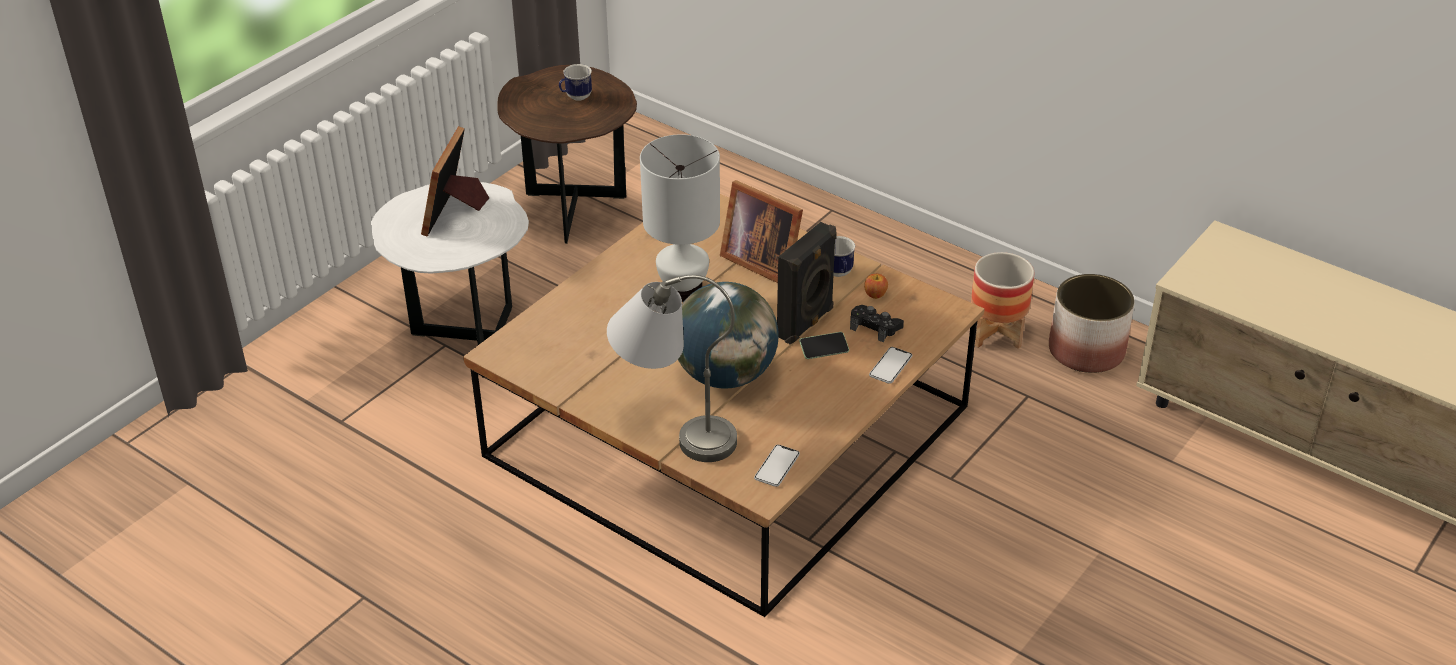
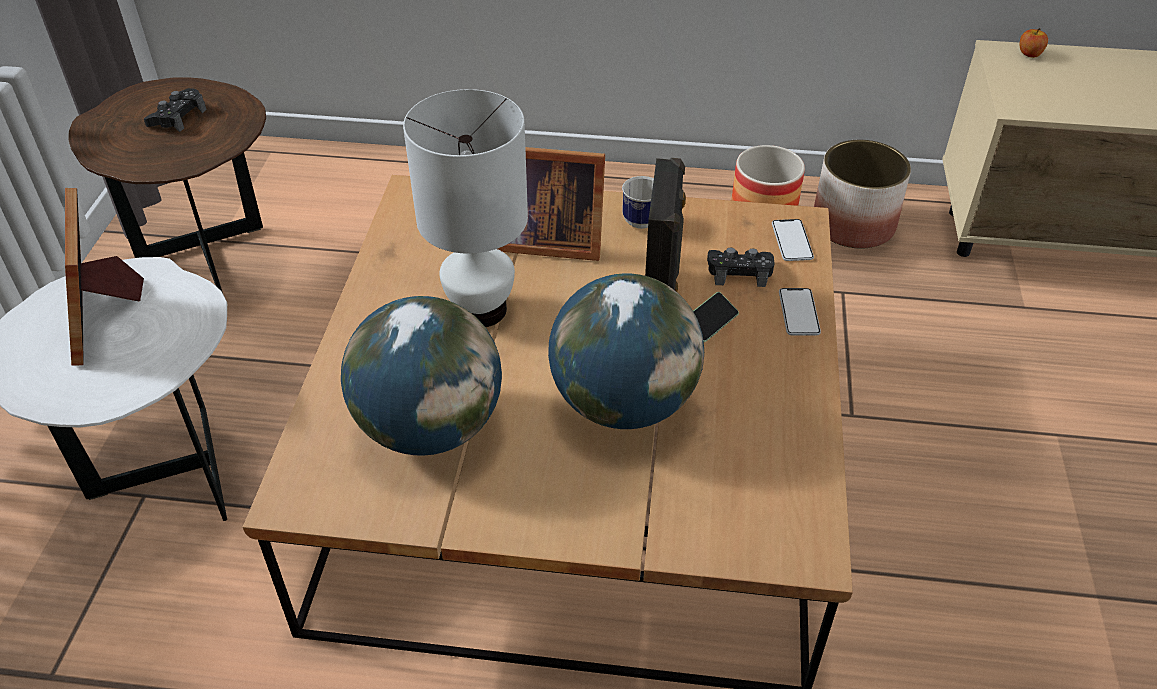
camera: 30 degrees left, 5 degrees up
mug [559,64,592,101] -> black game controller [144,88,207,132]
grey table lamp [607,275,737,462] -> none
phone [754,445,800,487] -> phone moved to [772,219,814,261]
apple [864,274,888,299] -> apple moved to [1019,28,1048,58]
none -> globe [341,296,502,456]

